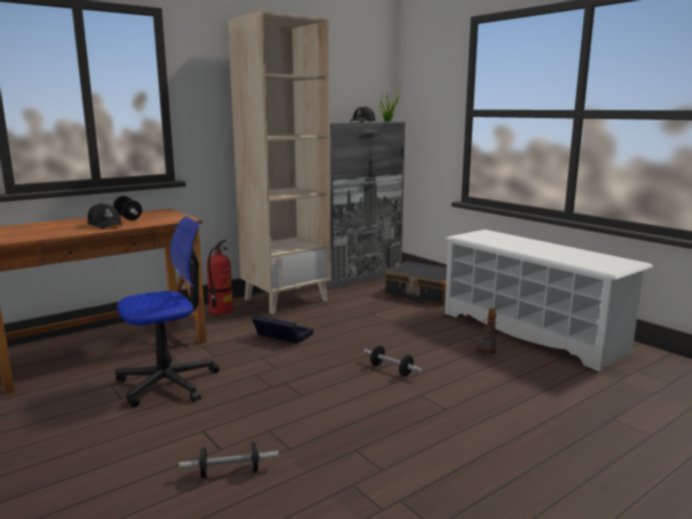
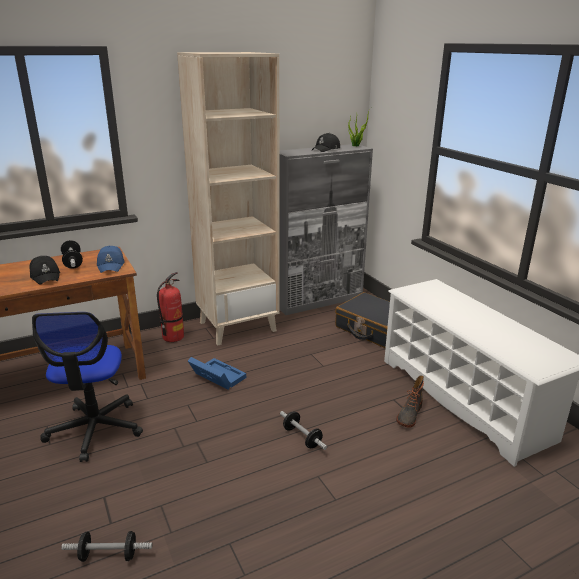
camera: 10 degrees right, 10 degrees up
office chair [115,216,220,407] -> office chair turned 105 degrees clockwise [32,312,143,462]
black storage box [252,315,313,344] -> blue storage box [188,357,246,390]
none -> blue cap [97,245,125,273]

